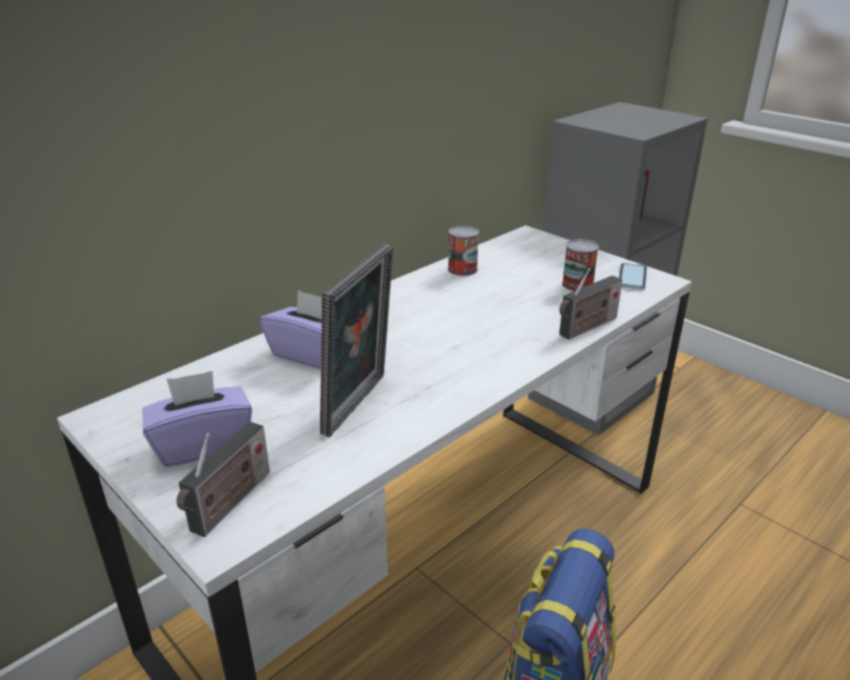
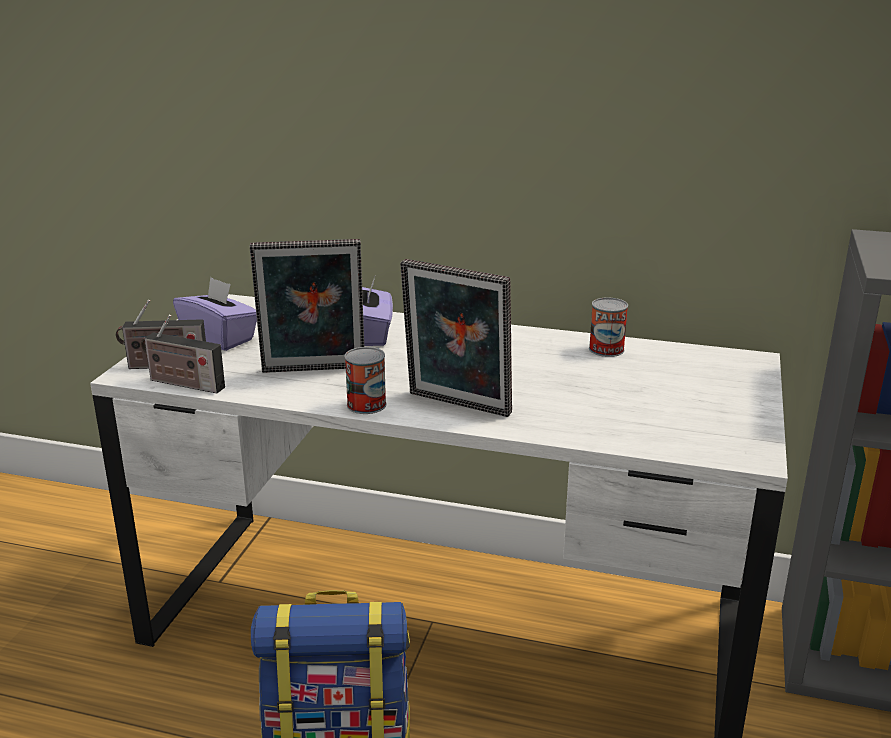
camera: 60 degrees right, 5 degrees down
radio [559,268,622,340] -> radio moved to [141,315,225,393]
can [562,239,599,291] -> can moved to [344,347,386,414]
phone [618,263,647,290] -> none
none -> picture frame [400,259,512,417]

